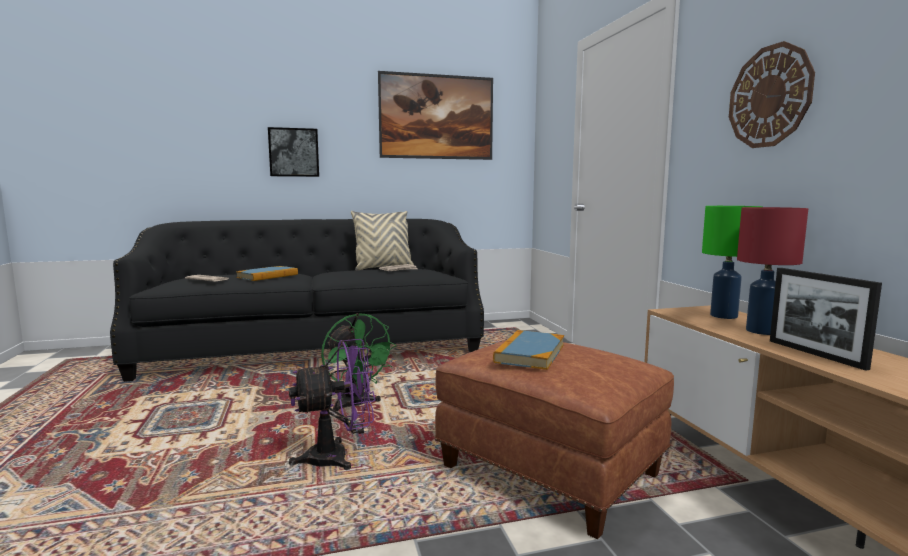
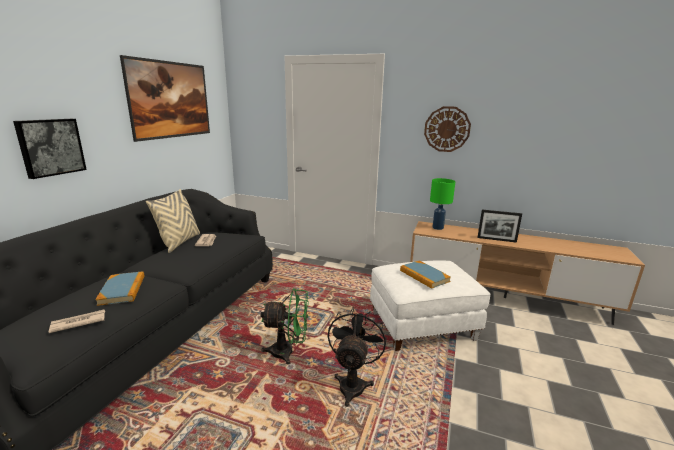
camera: 55 degrees left, 10 degrees up
purple fan [289,339,376,470] -> black fan [328,307,387,407]
brown ottoman [435,340,674,539] -> white ottoman [370,260,490,351]
red table lamp [737,207,808,335] -> none

